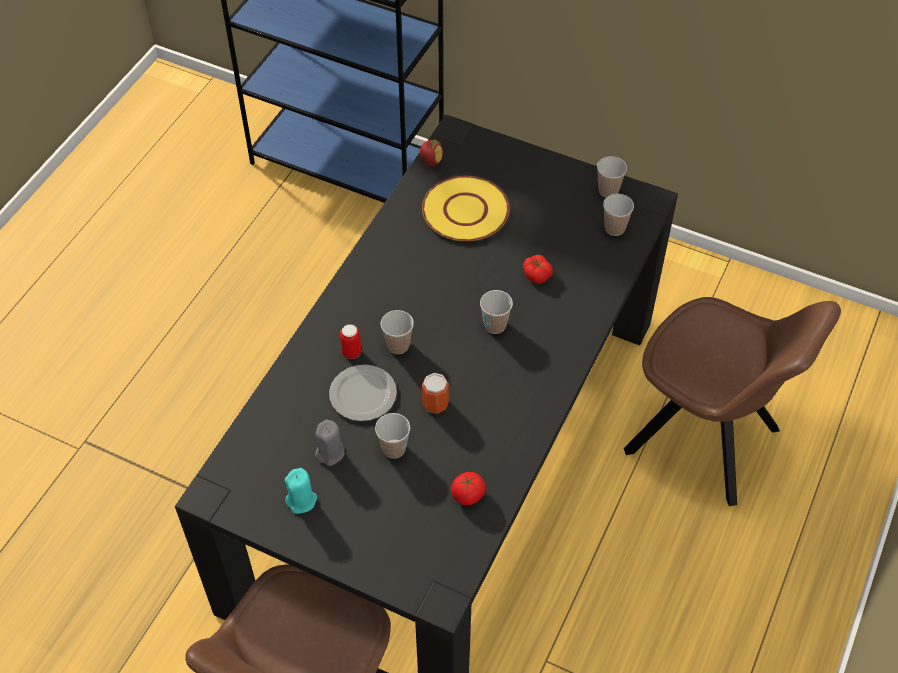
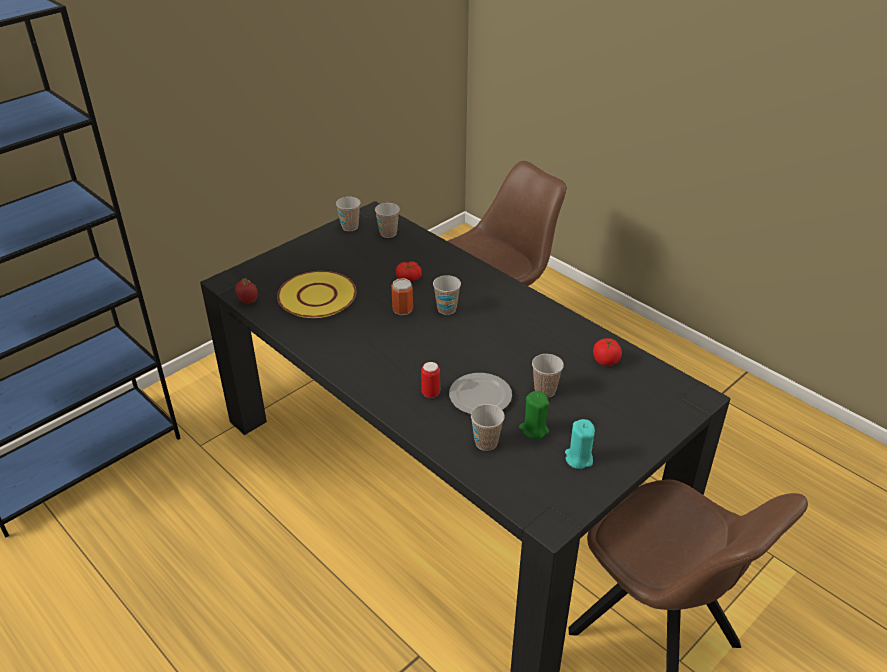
camera: 70 degrees left, 15 degrees down
grey candle [315,420,345,466] -> green candle [519,391,549,439]
cup [381,310,414,354] -> cup moved to [471,404,505,451]
can [422,373,449,414] -> can moved to [391,278,413,315]

